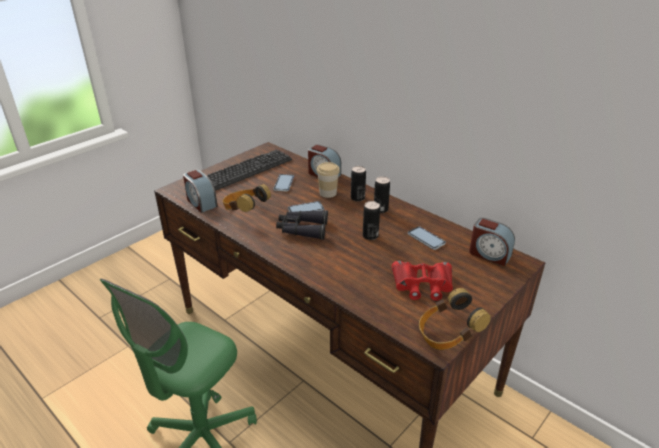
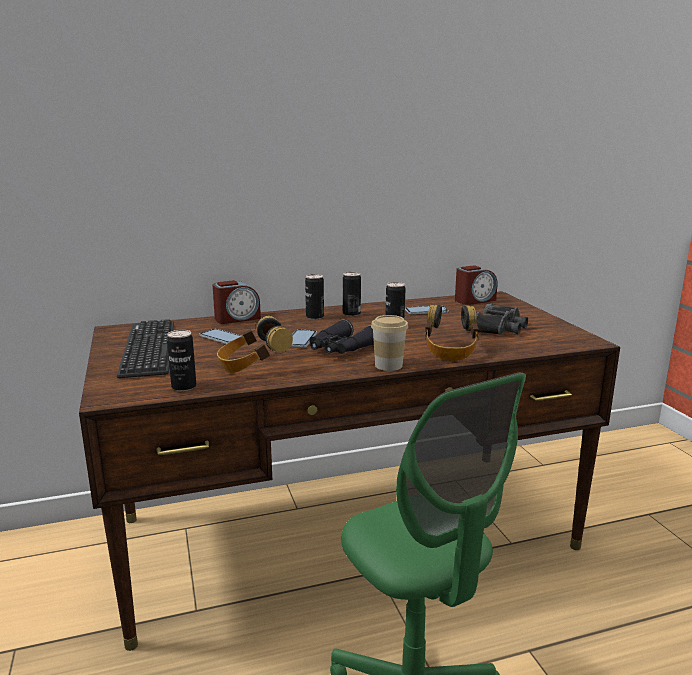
camera: 60 degrees left, 15 degrees down
alarm clock [183,170,218,213] -> can [167,330,196,391]
cup [316,162,340,198] -> cup moved to [371,315,408,371]
red binoculars [392,261,453,301] -> black binoculars [466,304,528,335]
headphones [419,288,491,350] -> headphones moved to [425,305,479,361]

